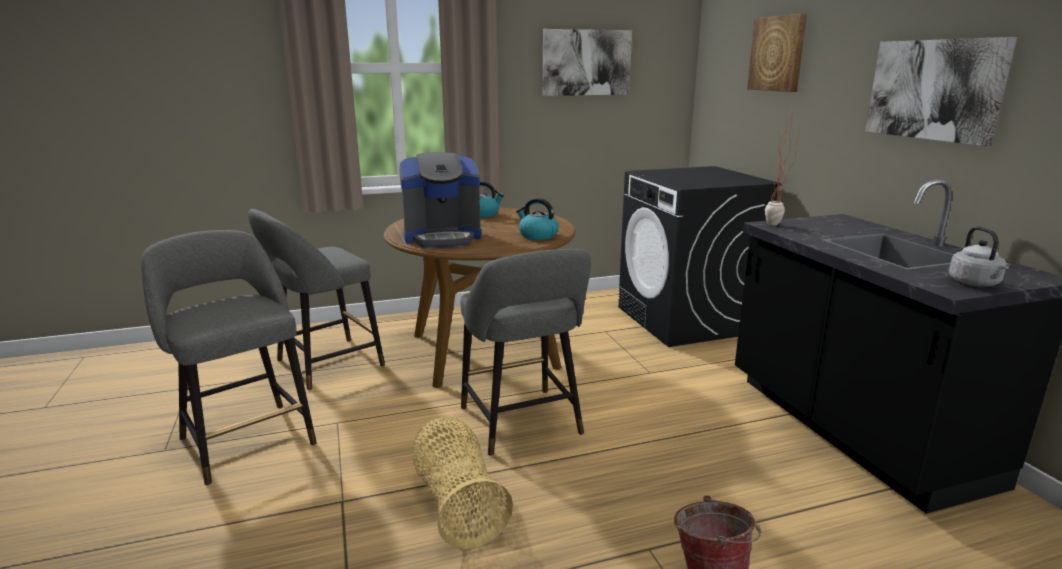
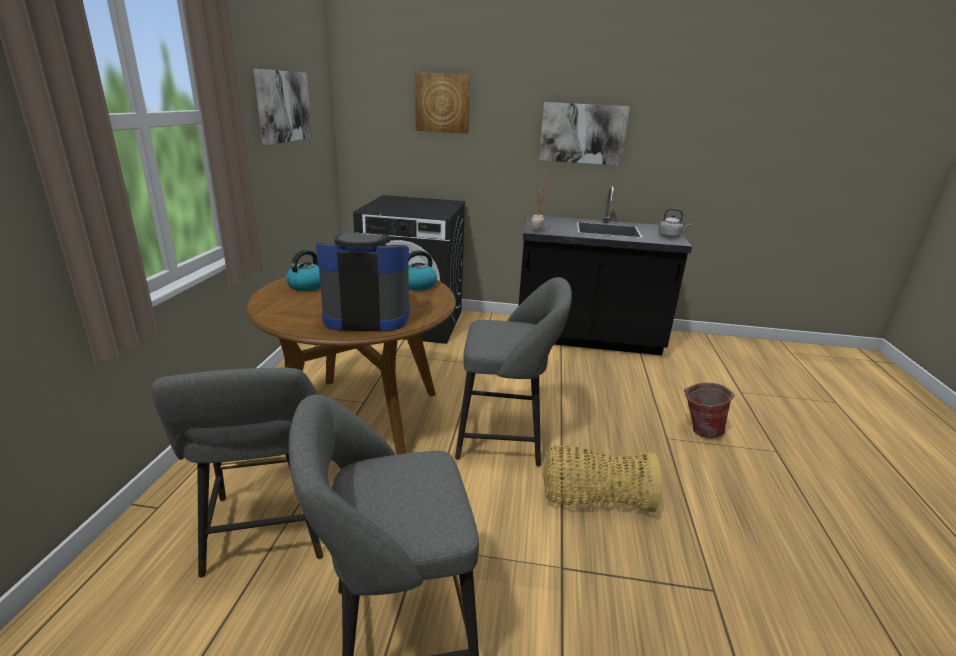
camera: 65 degrees left, 5 degrees up
coffee machine [400,152,481,247] -> coffee machine turned 105 degrees counterclockwise [316,233,409,332]

